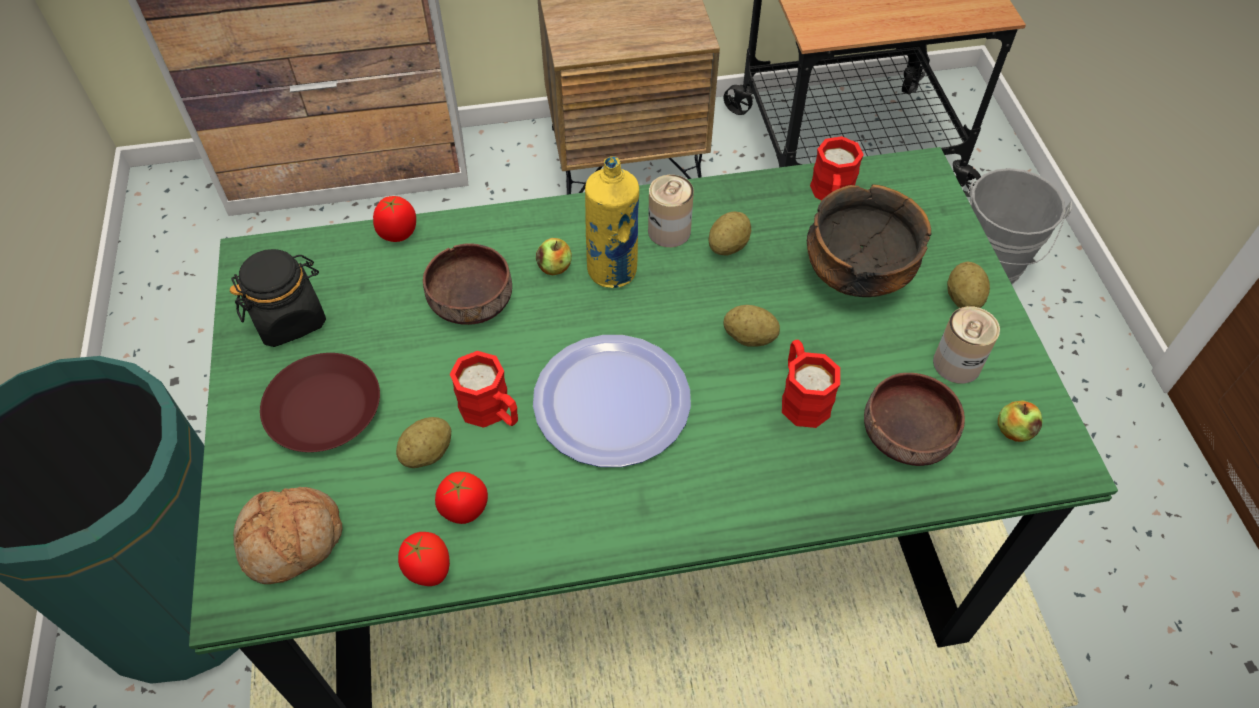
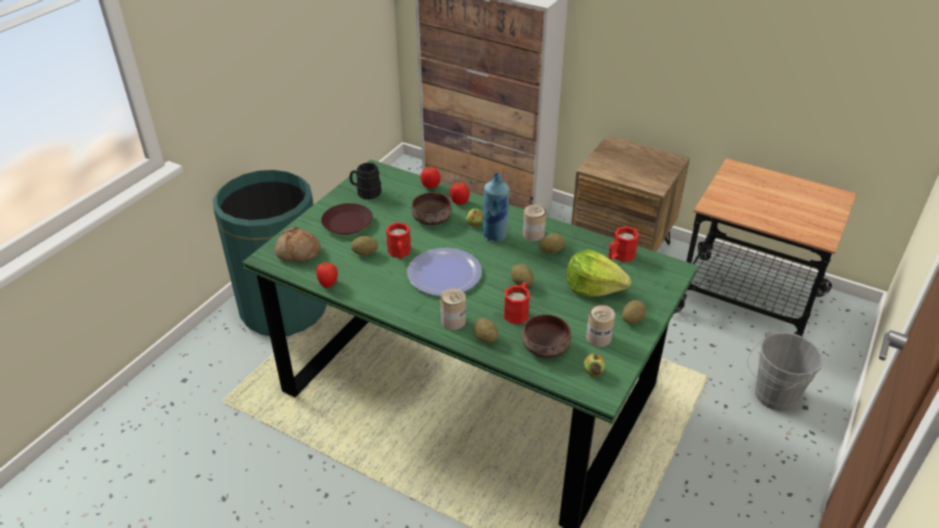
camera: 40 degrees right, 15 degrees down
black jar [230,249,326,347] -> black mug [350,163,381,200]
tomato [435,472,488,524] -> tomato moved to [450,182,470,205]
yellow bottle [585,156,639,288] -> blue bottle [482,173,510,242]
bowl [807,184,931,297] -> lettuce [566,249,631,297]
none -> can [440,288,466,330]
none -> potato [473,318,498,343]

